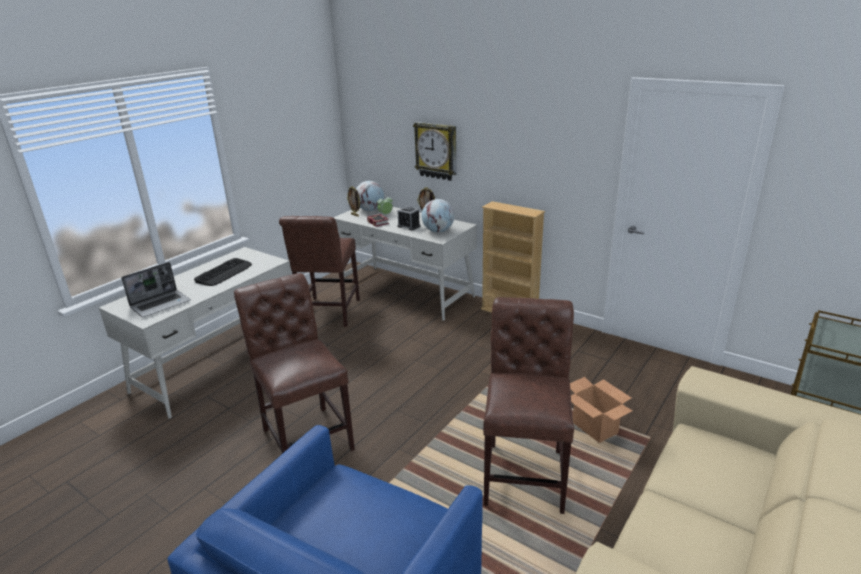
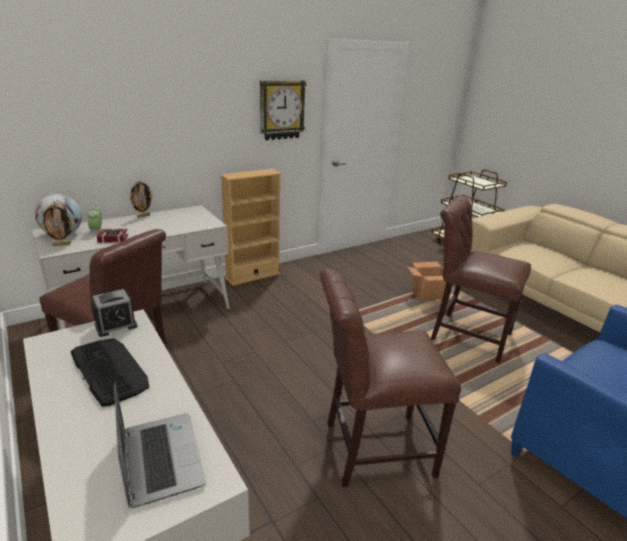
camera: 70 degrees left, 0 degrees up
alarm clock [397,207,420,230] -> alarm clock moved to [91,289,137,337]
wall clock [413,122,456,181] -> wall clock moved to [260,80,307,140]
globe [422,199,454,232] -> none

